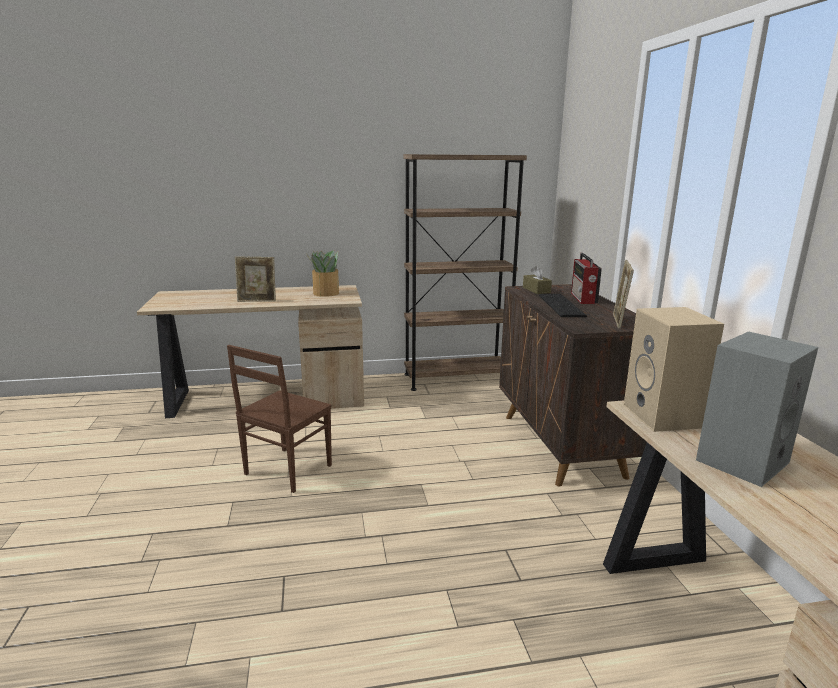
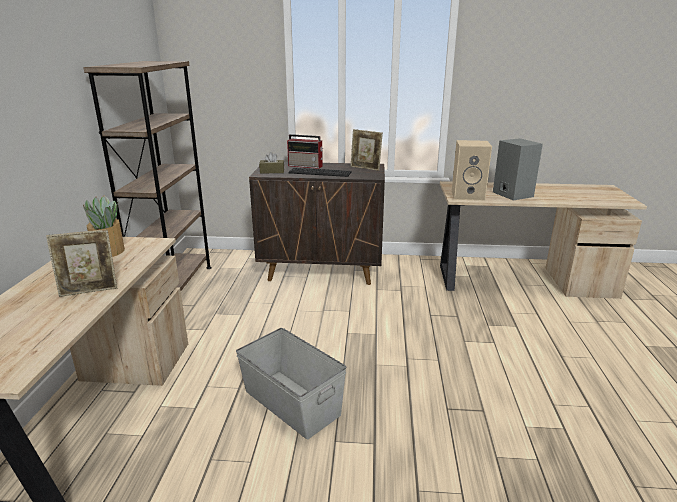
camera: 75 degrees left, 5 degrees up
brown chair [227,345,332,493] -> grey storage box [236,328,347,439]
picture frame [235,256,276,302] -> picture frame turned 60 degrees clockwise [46,229,117,297]

